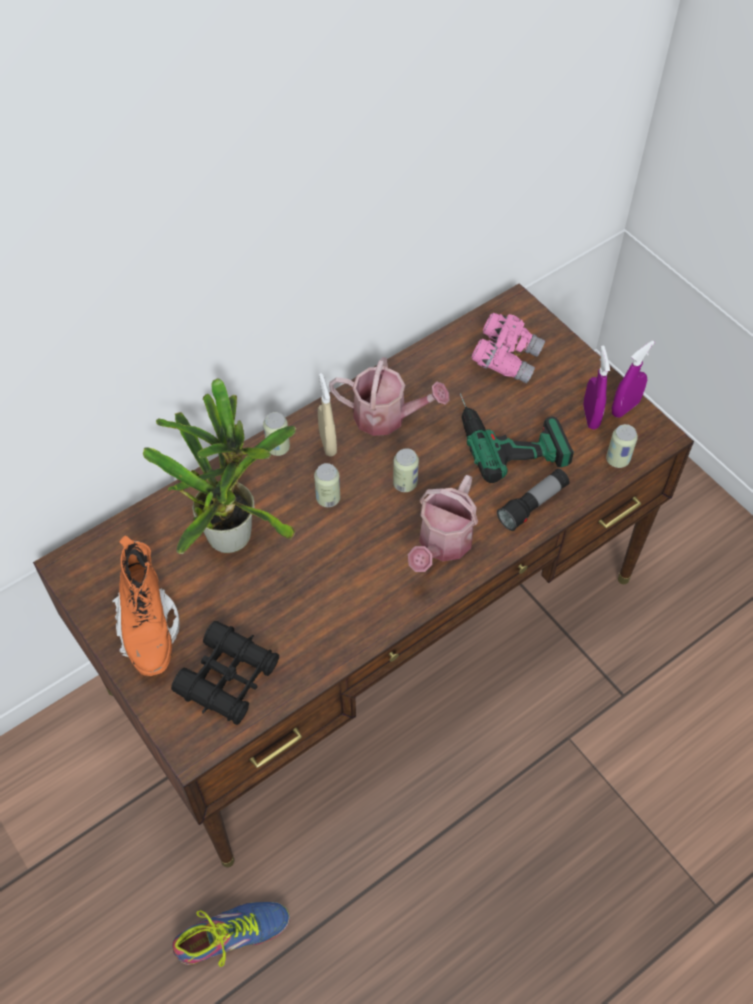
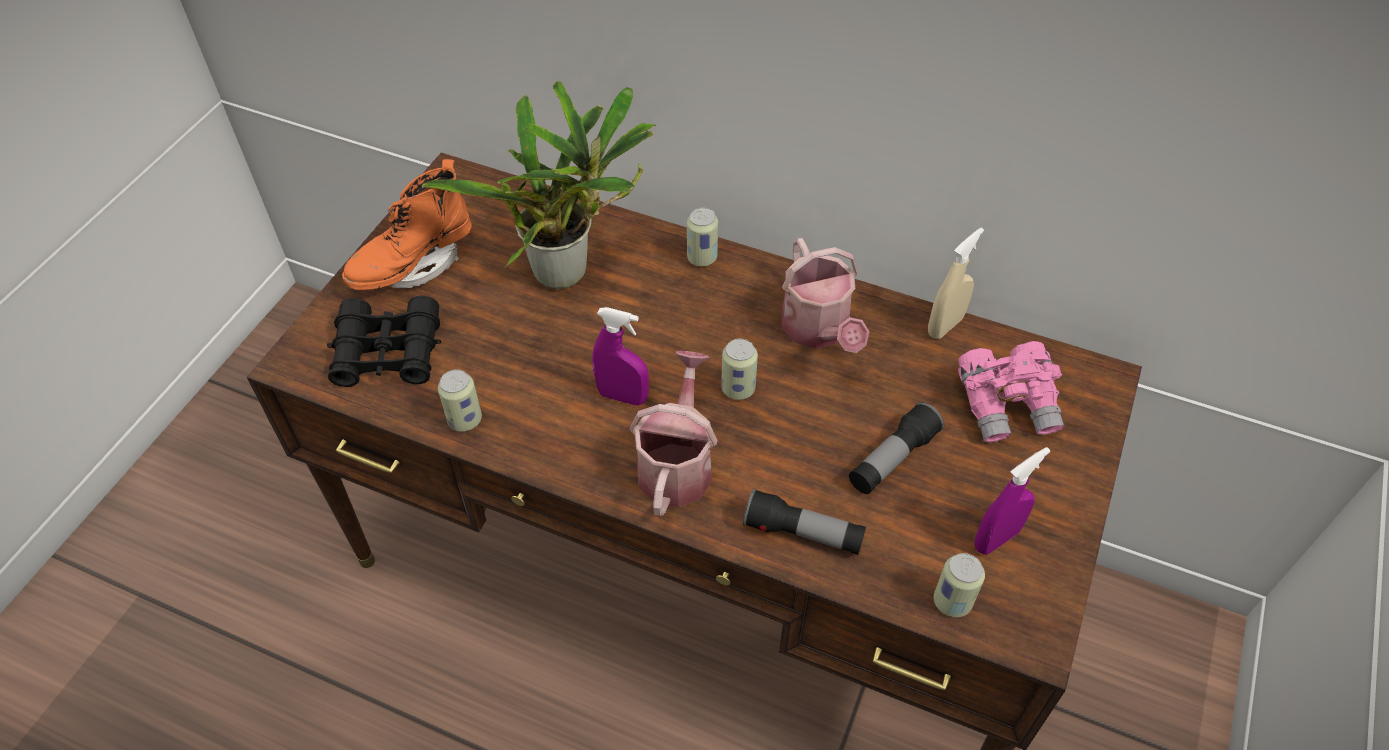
camera: 60 degrees right, 5 degrees down
shoe [172,902,290,967] -> none
can [314,463,340,507] -> can moved to [438,369,482,432]
beige spray bottle [318,373,337,457] -> beige spray bottle moved to [928,228,984,339]
watering can [408,475,478,572] -> watering can turned 105 degrees clockwise [630,351,718,516]
power drill [460,393,574,483] -> flashlight [849,402,944,494]
purple spray bottle [612,340,655,418] -> purple spray bottle moved to [592,307,649,406]

